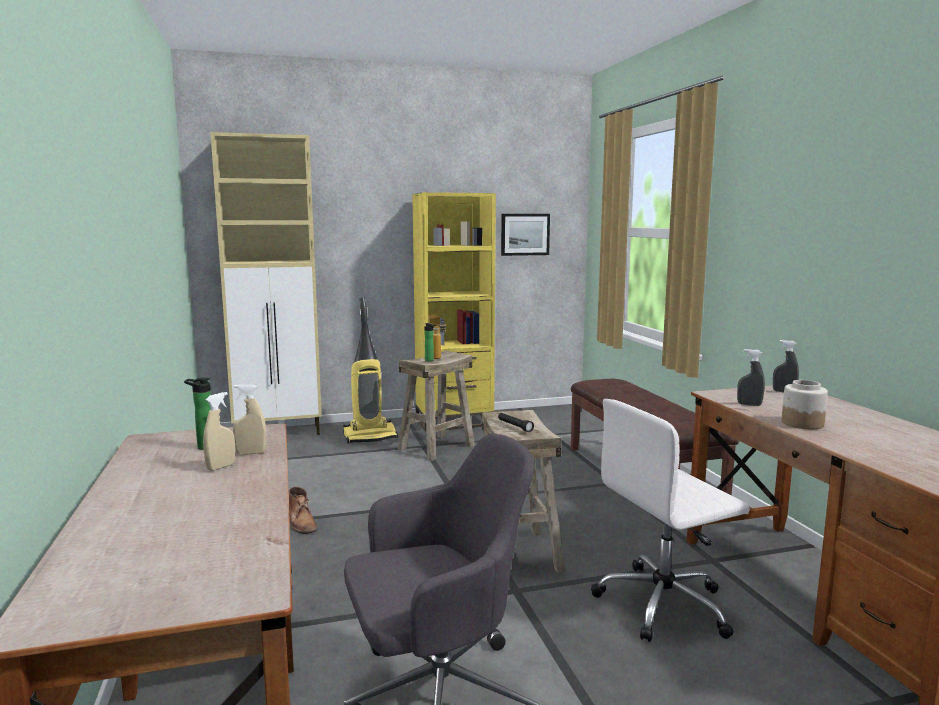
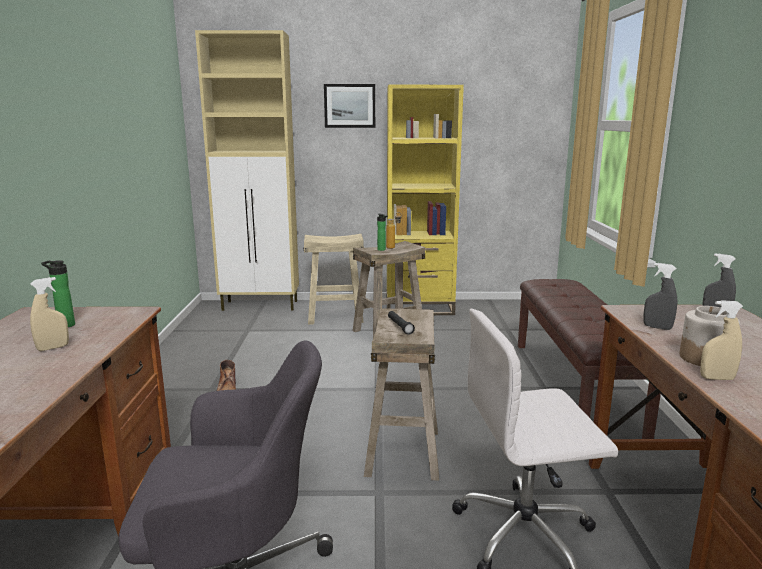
camera: 15 degrees right, 5 degrees up
beige spray bottle [233,384,267,455] -> beige spray bottle moved to [700,300,743,380]
vacuum cleaner [343,297,398,443] -> beige stool [303,234,364,325]
picture [501,214,550,256] -> picture moved to [324,84,375,128]

